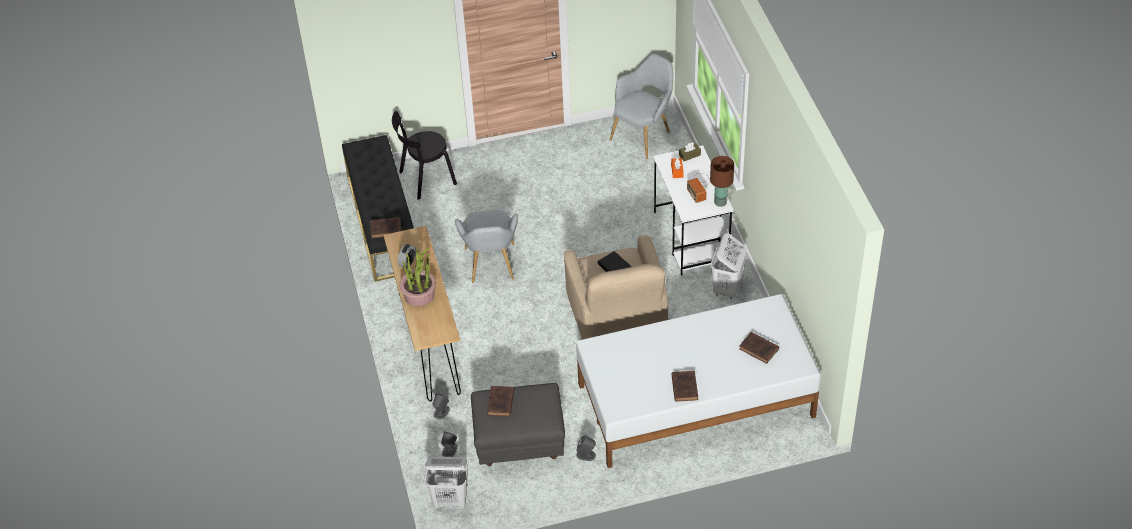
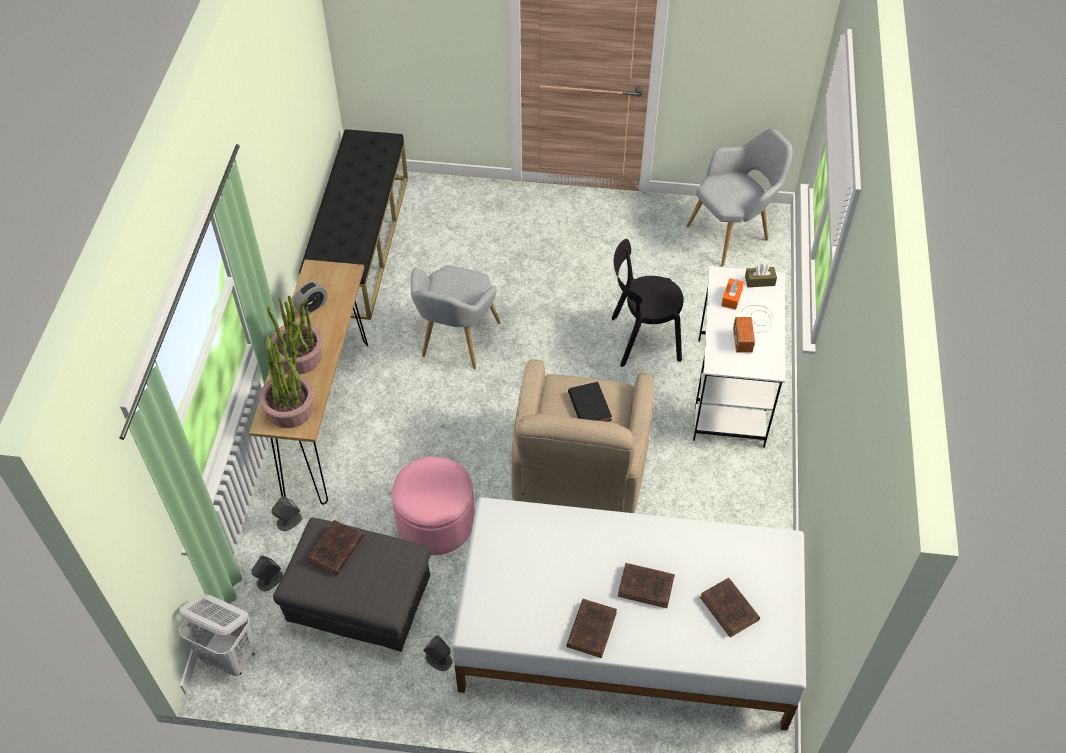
camera: 20 degrees right, 5 degrees up
brown book [370,217,401,238] -> brown book moved to [618,563,675,608]
black chair [392,111,457,200] -> black chair moved to [611,239,683,367]
brown table lamp [710,156,734,207] -> none
white laundry basket [711,233,747,299] -> none
none -> potted plant [259,328,314,428]
none -> pink ottoman [392,457,475,555]

